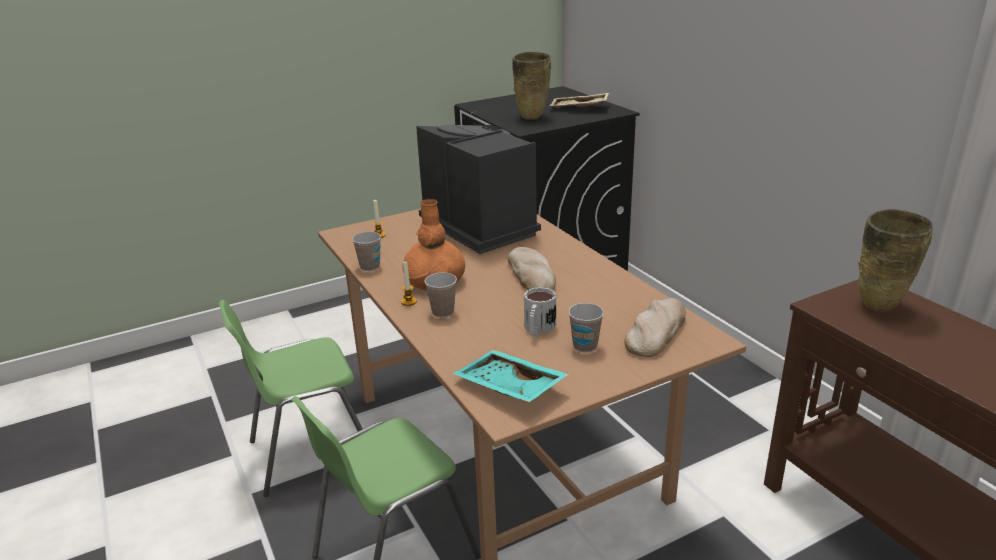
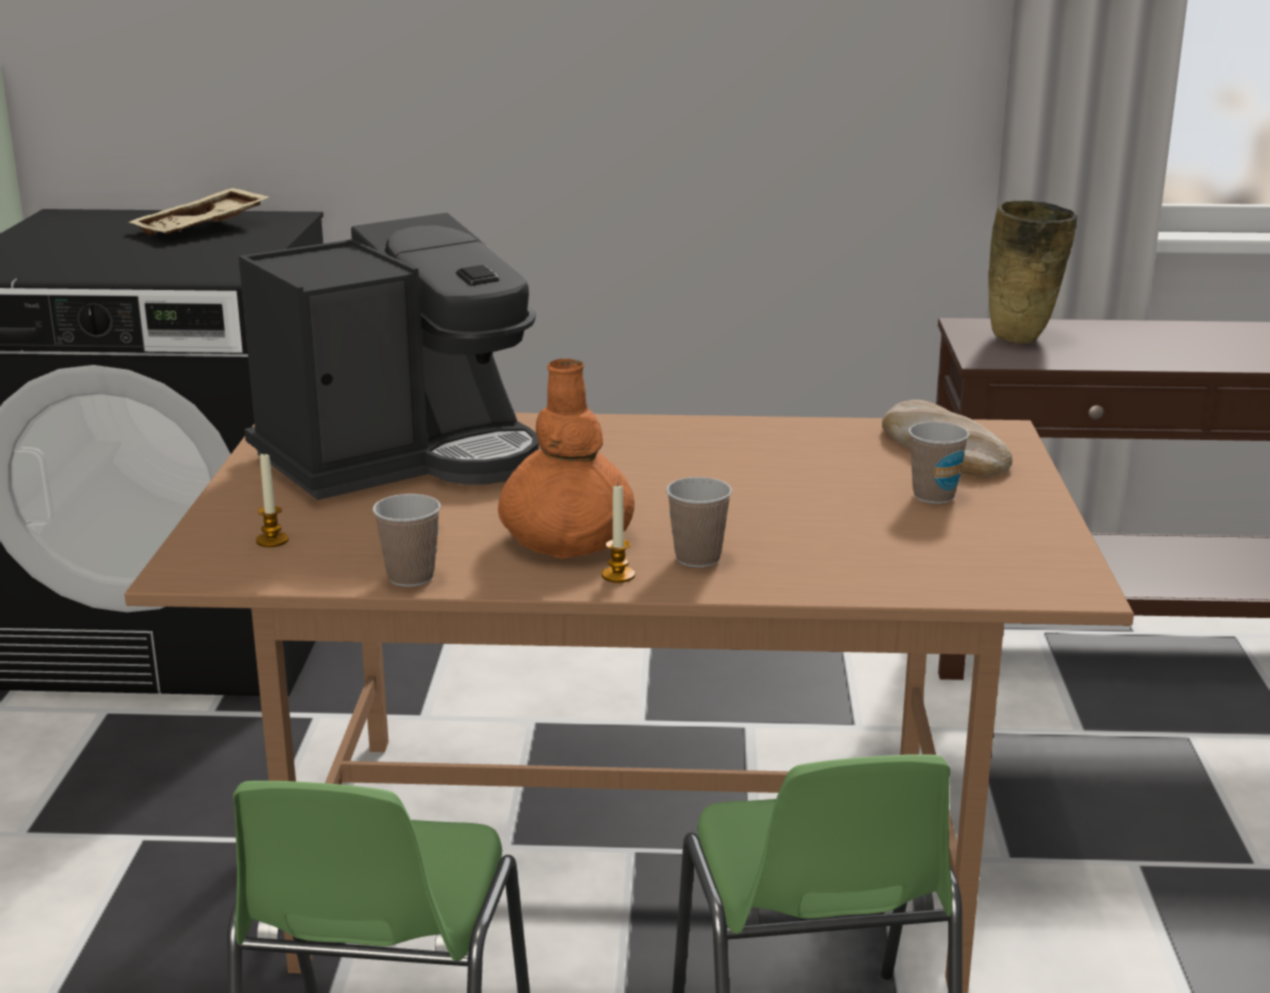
camera: 60 degrees left, 5 degrees down
coffee machine [416,125,541,254] -> coffee machine turned 150 degrees clockwise [238,213,539,500]
turquoise tray [453,350,569,402] -> none
bread [508,247,556,290] -> none
beige vase [512,52,551,120] -> none
mug [524,287,556,337] -> none

